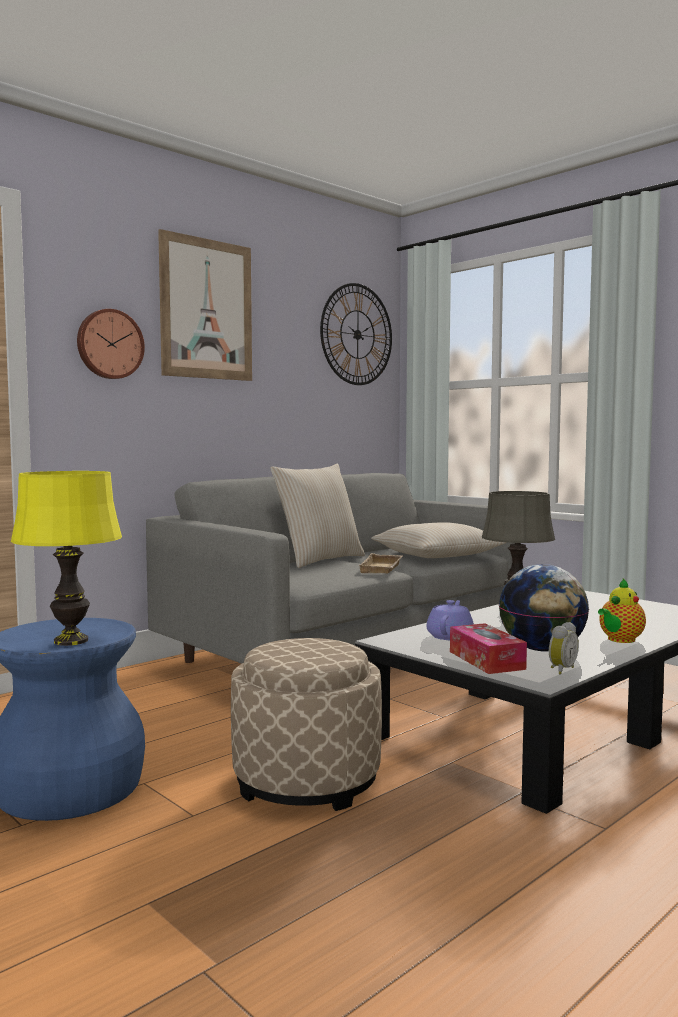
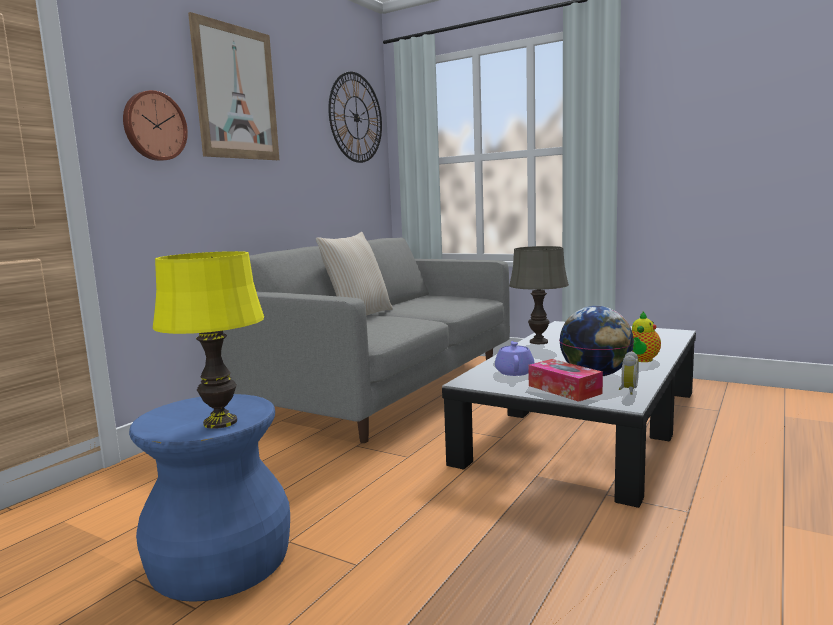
camera: 15 degrees left, 5 degrees up
beige ottoman [231,638,382,811] -> none
beige tray [359,553,403,573] -> none
beige pillow [371,522,507,558] -> none

